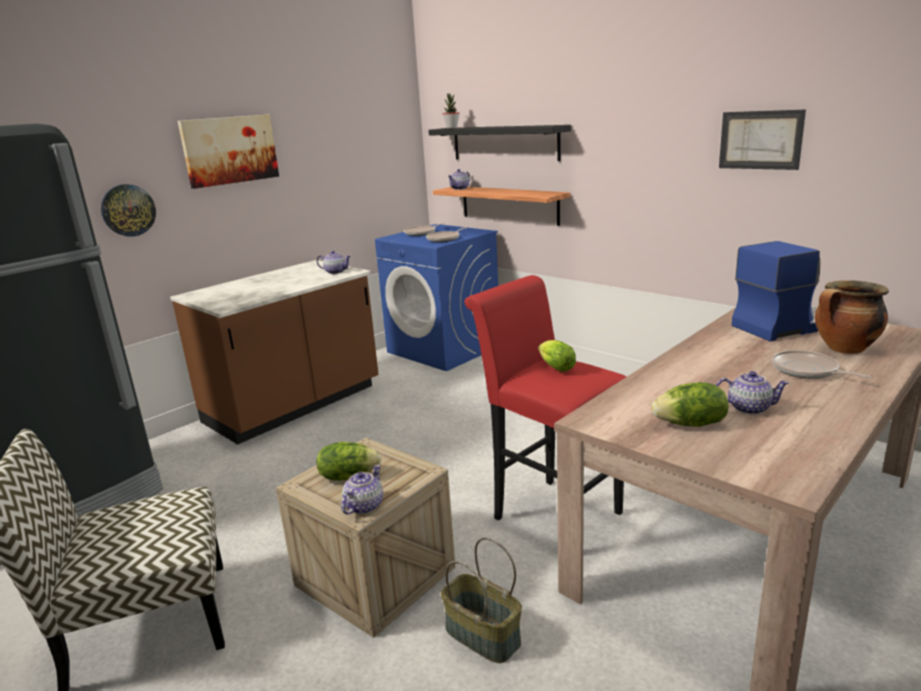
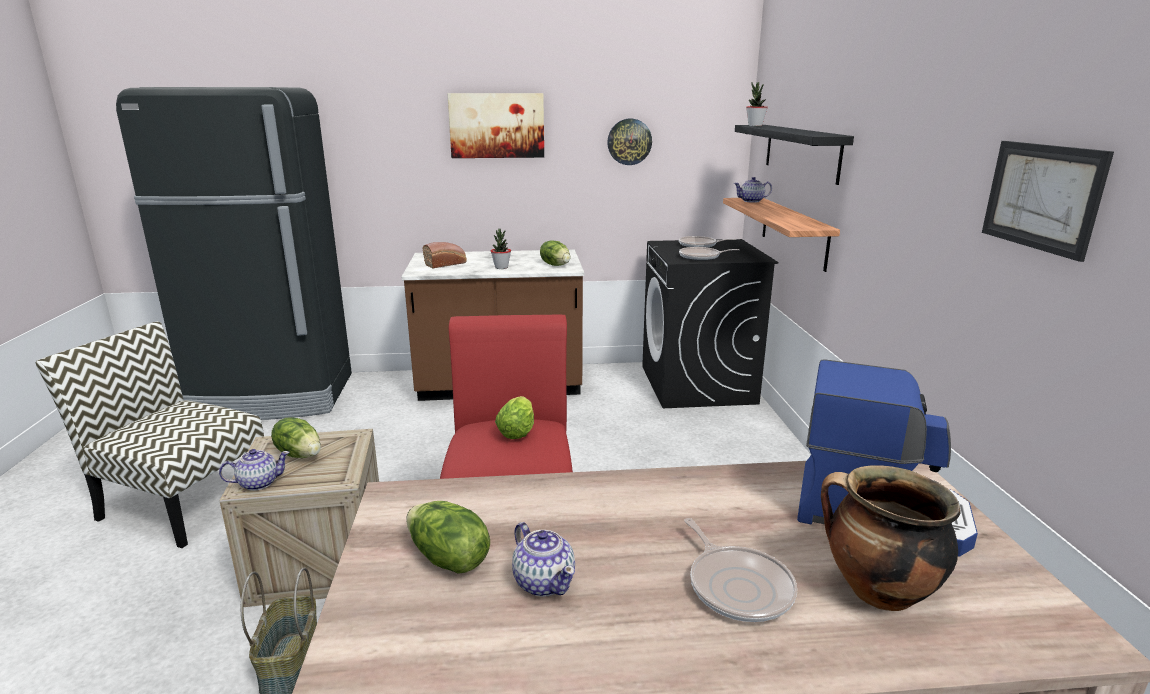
camera: 40 degrees right, 0 degrees up
wall clock [101,184,156,237] -> wall clock moved to [607,119,652,165]
teapot [316,250,351,274] -> lettuce [540,241,570,266]
blue washing machine [375,224,498,371] -> black washing machine [642,239,778,408]
frying pan [772,350,870,379] -> frying pan turned 150 degrees clockwise [684,518,797,622]
none -> bread [423,242,467,268]
none -> potted plant [491,229,511,269]

